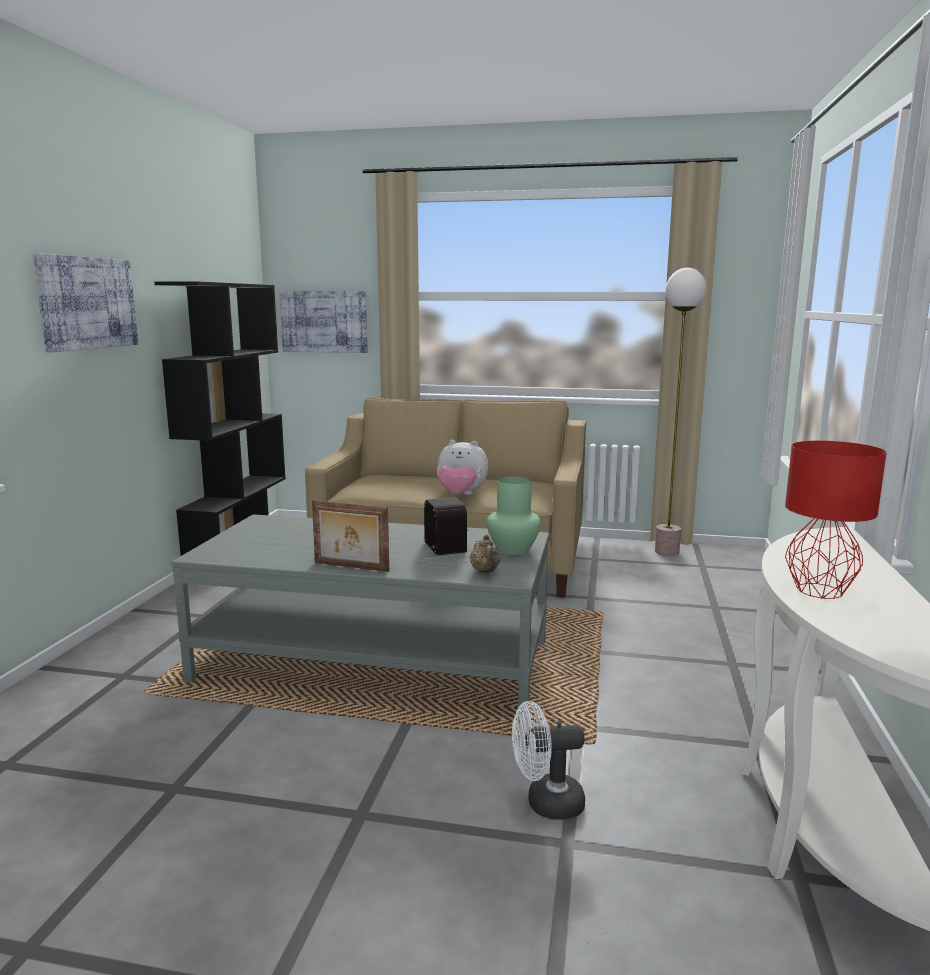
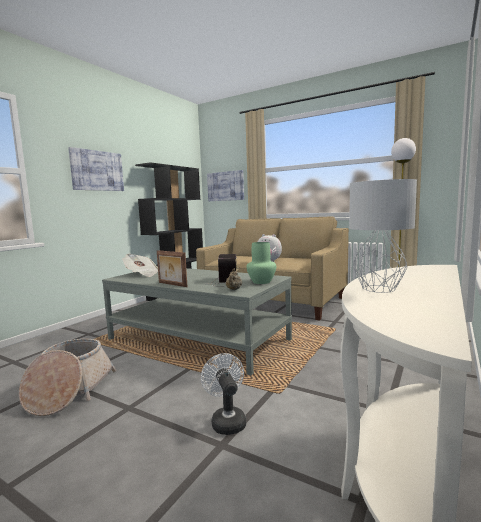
camera: 20 degrees right, 5 degrees down
white fan [512,701,585,820] -> white fan turned 60 degrees clockwise [201,353,246,435]
red table lamp [785,441,887,599] -> grey table lamp [349,179,417,293]
none -> basket [19,339,117,416]
none -> newspaper [122,254,158,277]

